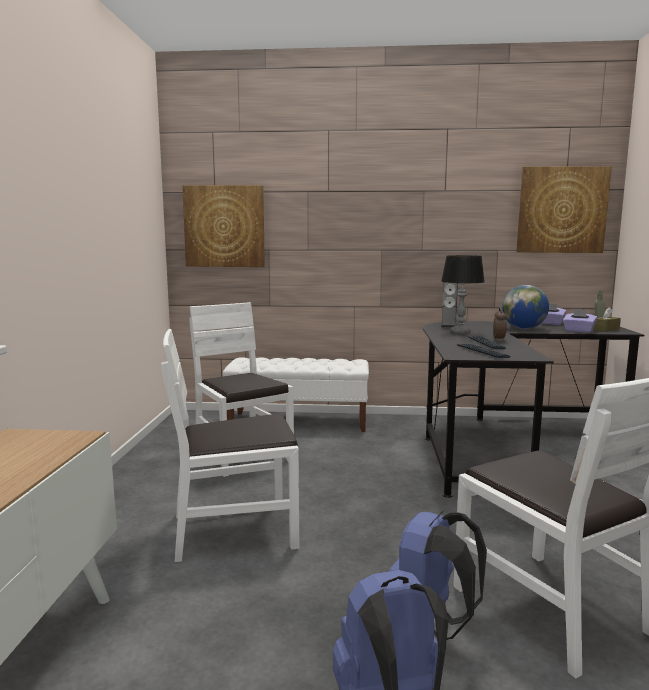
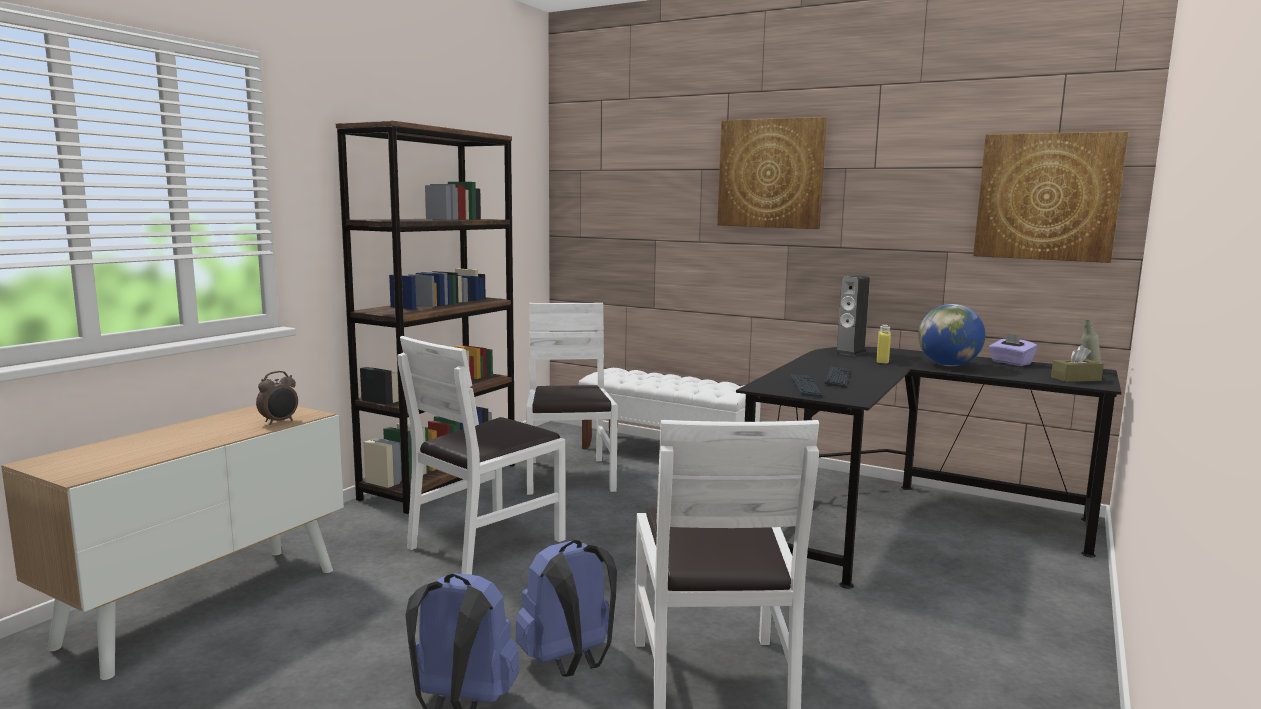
camera: 25 degrees right, 0 degrees up
white chair [161,329,299,562] -> white chair turned 60 degrees counterclockwise [397,336,566,575]
picture [182,185,265,267] -> picture moved to [717,117,827,229]
table lamp [441,255,485,334] -> none
alarm clock [493,307,507,341] -> alarm clock moved to [256,371,298,425]
purple tissue box [563,309,597,333] -> none
none -> brown bookcase [336,120,515,514]
none -> yellow bottle [877,325,891,363]

